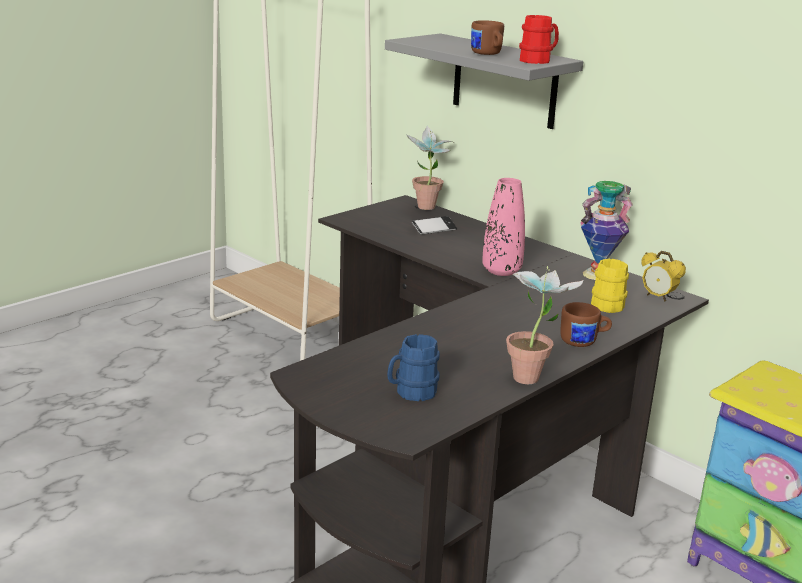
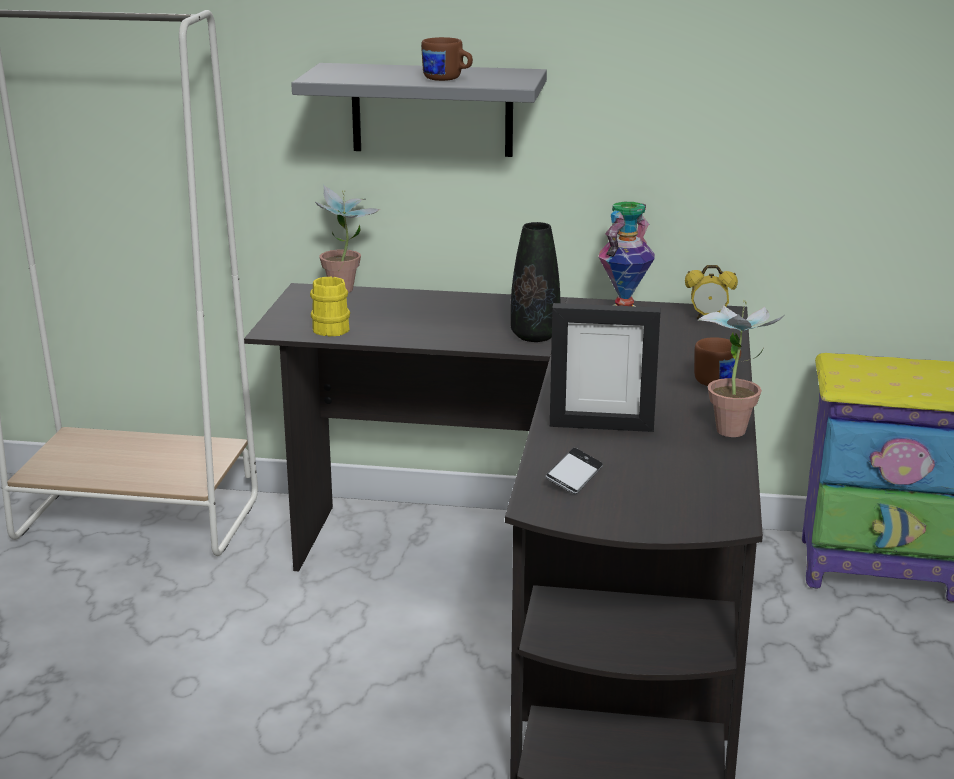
camera: 35 degrees left, 0 degrees up
blue mug [387,334,440,401] -> none
phone [412,216,457,235] -> phone moved to [545,448,603,494]
pink vase [482,178,525,276] -> black vase [510,222,560,342]
red mug [519,15,559,64] -> none
yellow mug [591,258,629,313] -> yellow mug moved to [310,277,350,337]
none -> picture frame [550,303,660,432]

